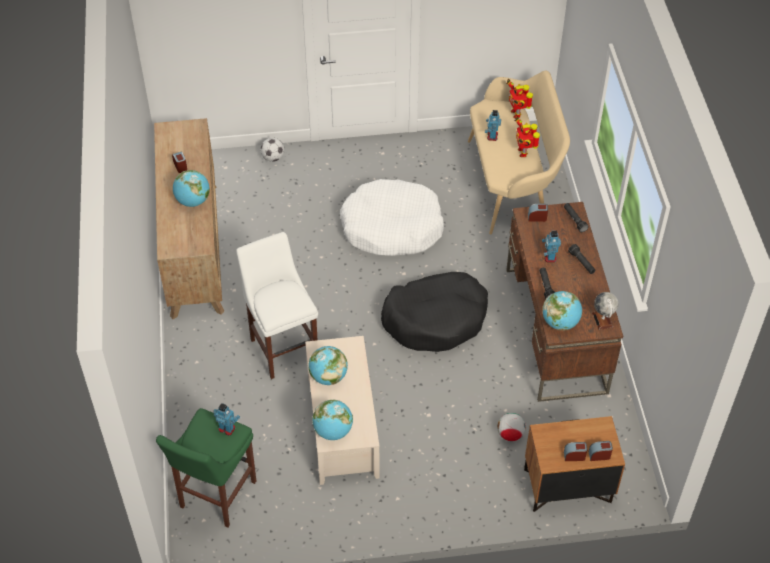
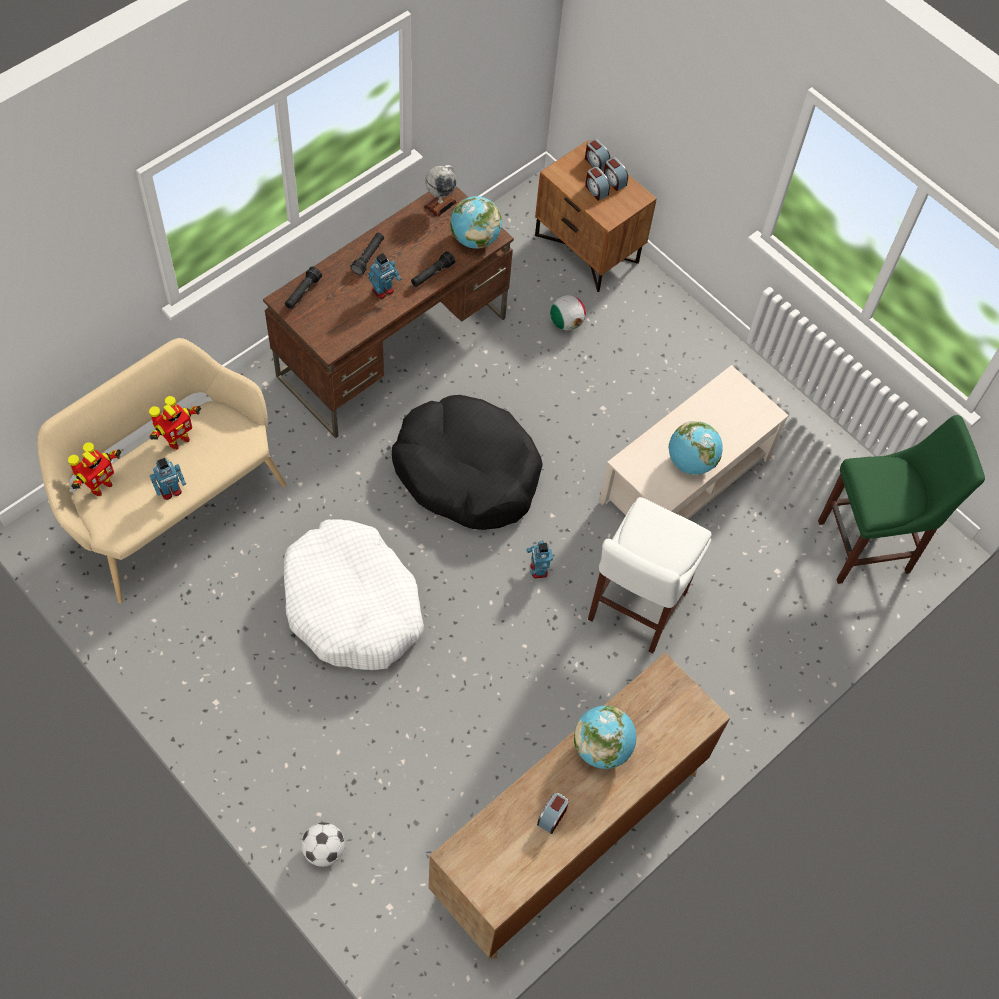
camera: 130 degrees left, 10 degrees up
toy robot [213,403,240,436] -> toy robot moved to [526,541,553,578]
globe [312,400,353,440] -> none
alarm clock [528,204,548,222] -> alarm clock moved to [585,167,610,201]

